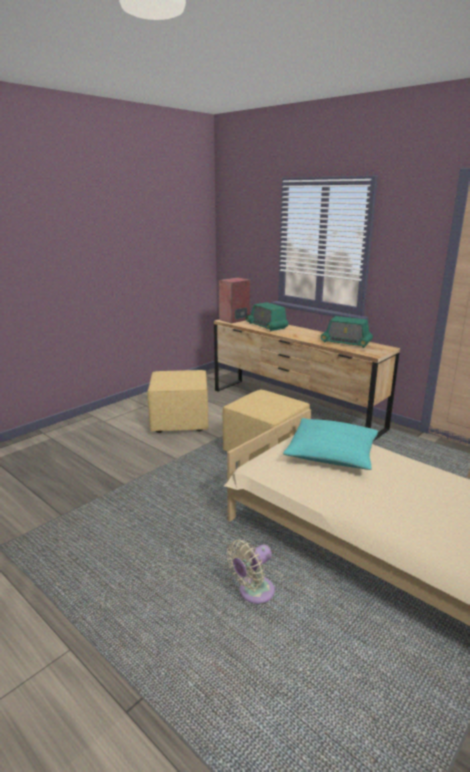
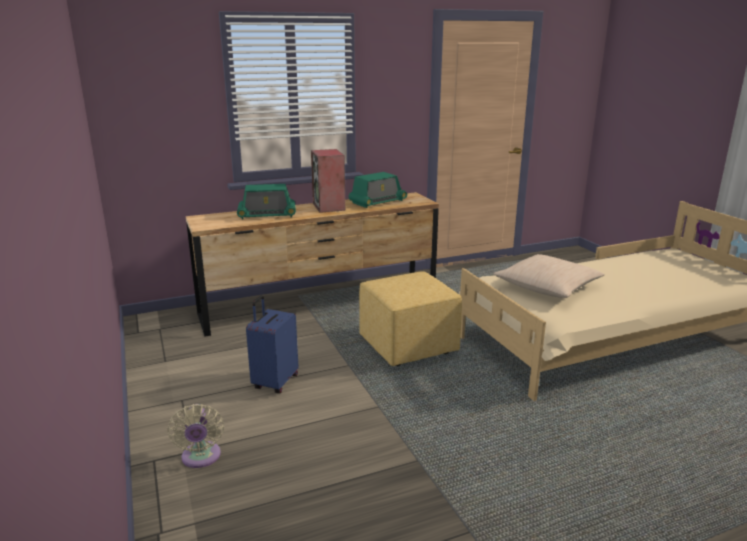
camera: 65 degrees left, 0 degrees up
yellow ottoman [147,370,209,433] -> blue suitcase [246,295,299,393]
speaker [219,277,251,323] -> speaker moved to [311,149,346,213]
beige fan [227,540,275,604] -> beige fan moved to [167,404,224,468]
turquoise pillow [283,418,378,470] -> beige pillow [494,254,605,298]

